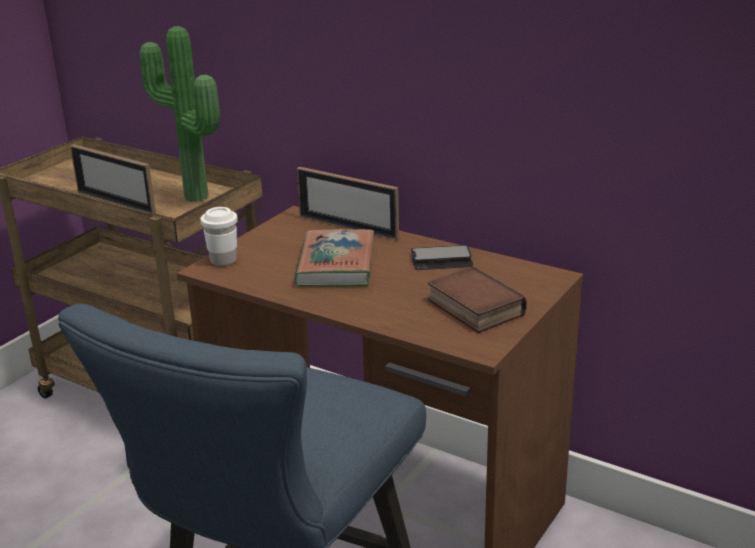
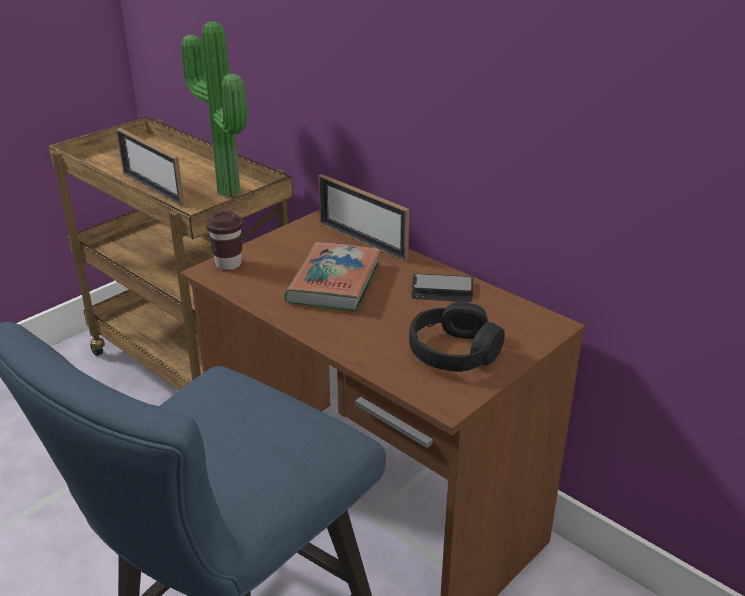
camera: 10 degrees right, 5 degrees up
white cup [200,207,238,266] -> brown cup [206,211,243,270]
book [428,267,527,333] -> black headphones [409,302,505,372]

